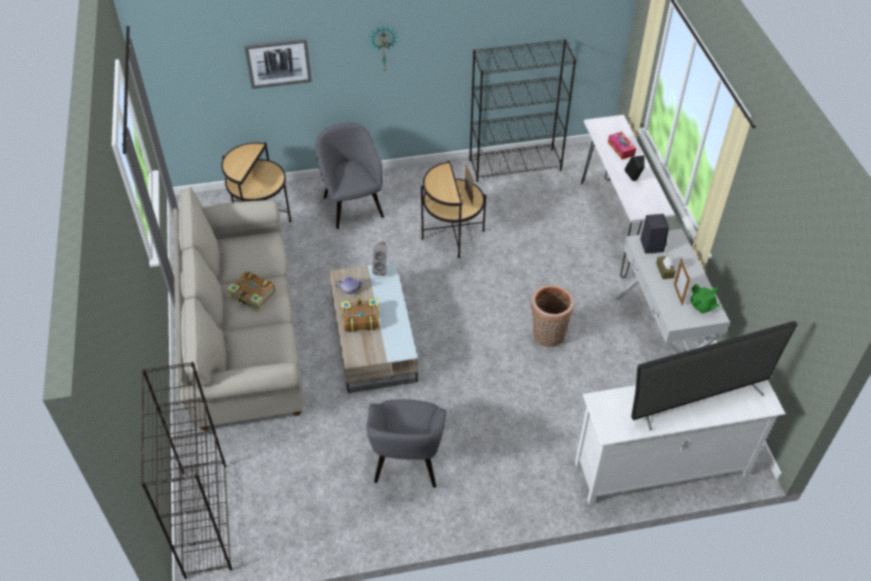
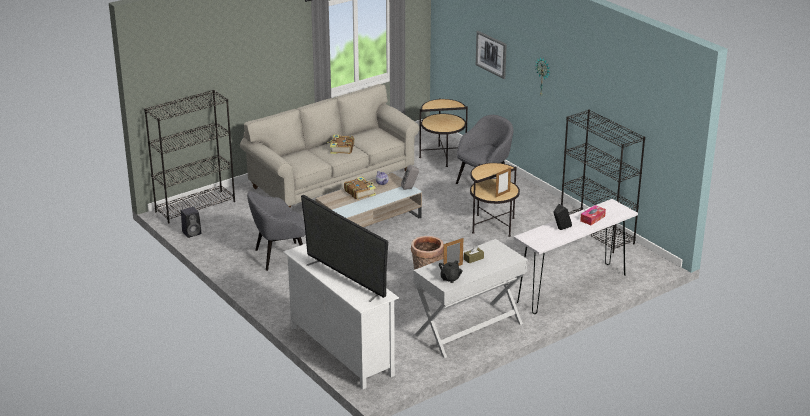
camera: 65 degrees right, 20 degrees down
black speaker [640,214,669,254] -> black speaker moved to [181,207,201,238]
green teapot [691,284,720,314] -> black teapot [439,260,463,283]

